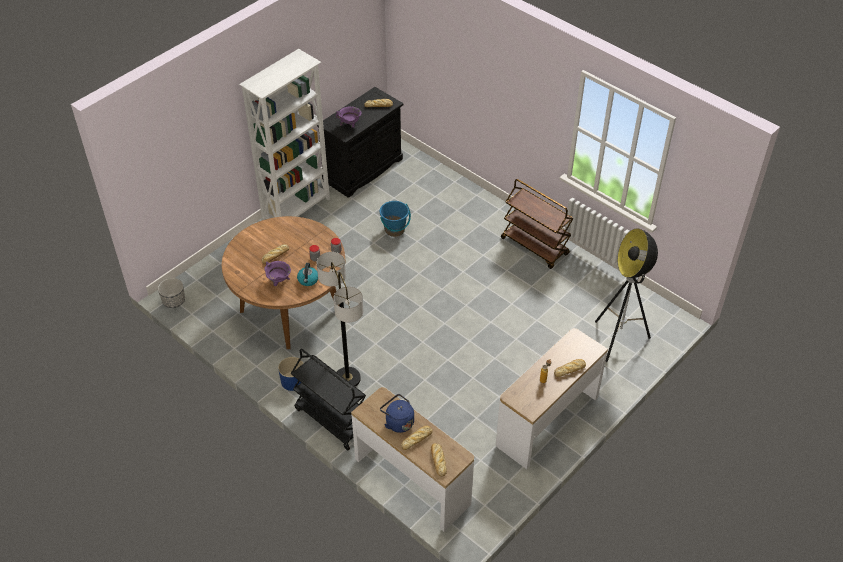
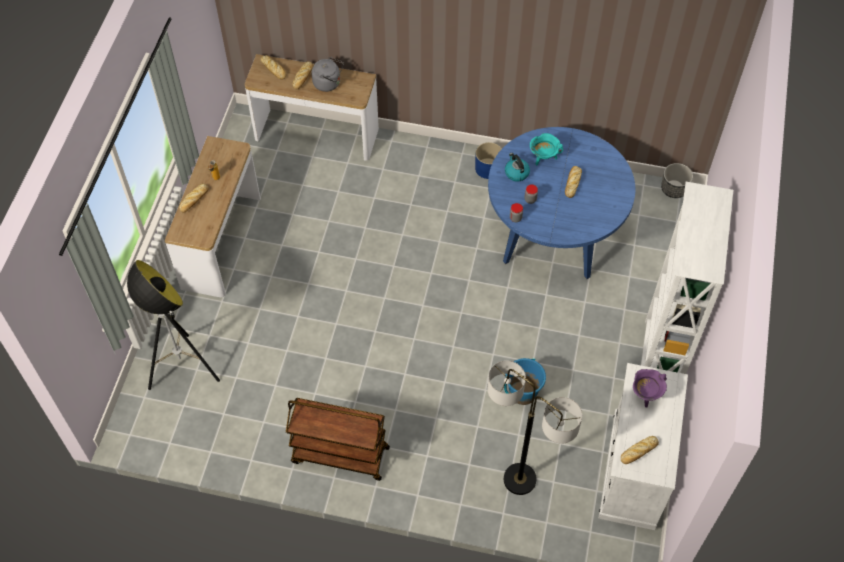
camera: 150 degrees right, 10 degrees up
brown dining table [222,216,345,349] -> blue dining table [488,127,635,279]
purple cooking pot [264,261,291,286] -> turquoise cooking pot [530,133,563,165]
black cart [291,349,366,451] -> none
black cabinet [317,87,404,198] -> white cabinet [599,363,688,530]
floor lamp [317,252,363,387] -> floor lamp moved to [487,361,582,495]
blue kettle [380,394,414,433] -> grey kettle [311,57,344,92]

